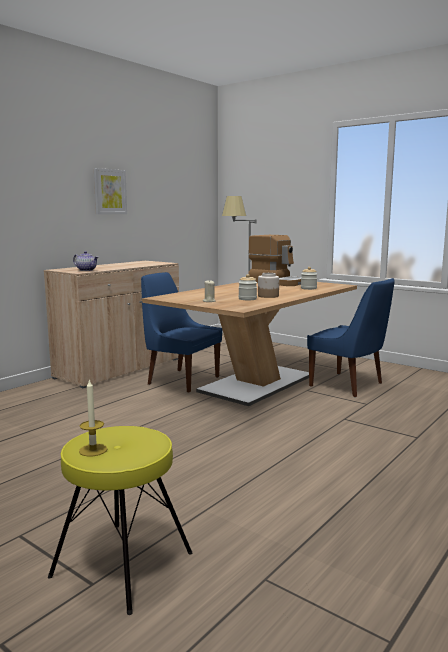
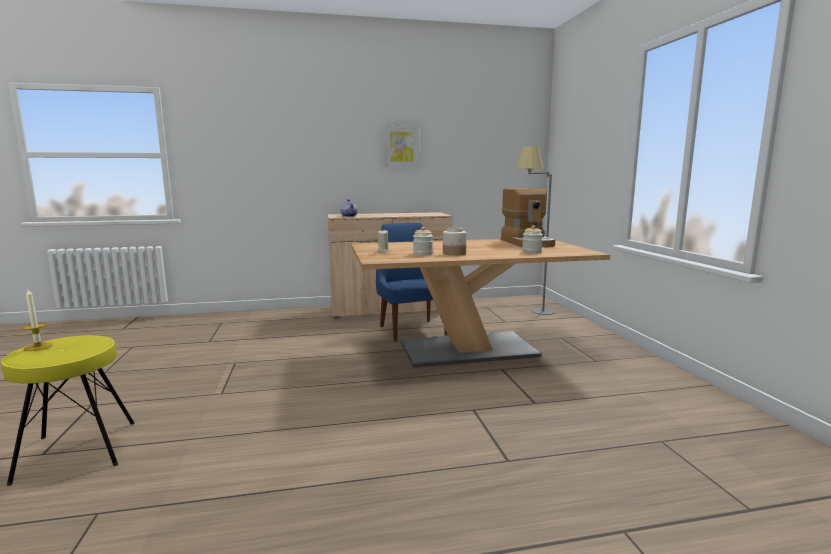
camera: 40 degrees right, 0 degrees up
blue chair [307,278,395,397] -> none

